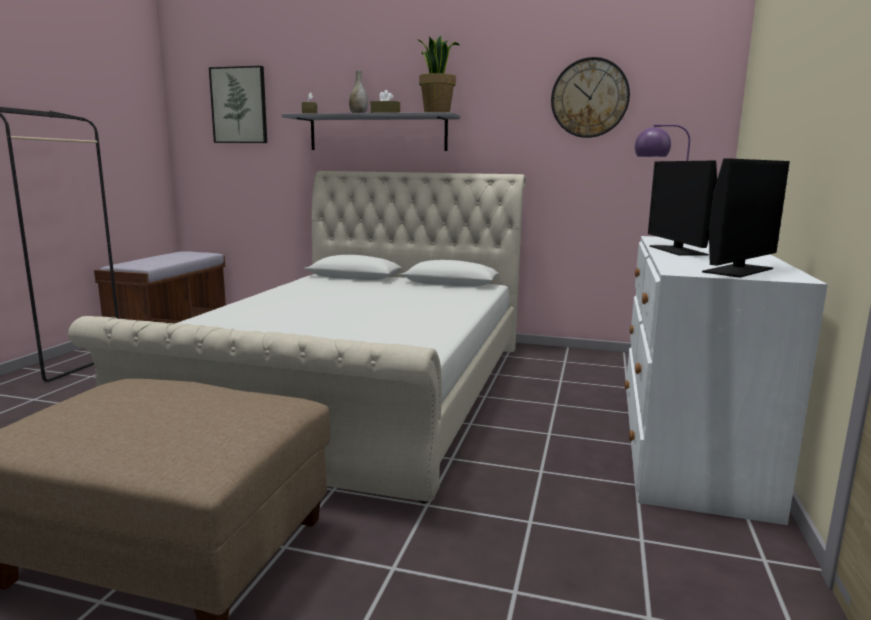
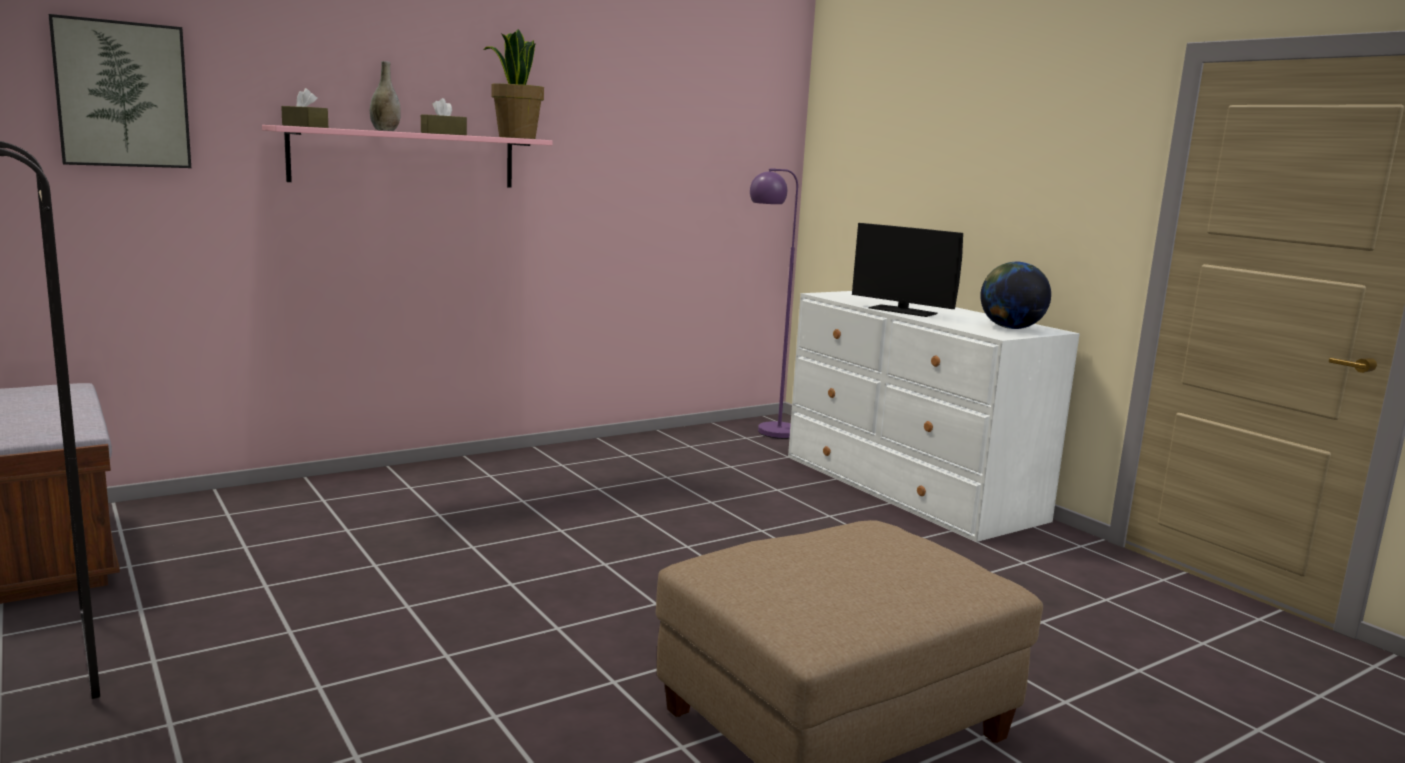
camera: 50 degrees left, 0 degrees up
beige bed [68,171,526,504] -> none
grey shelf [282,112,460,151] -> pink shelf [262,125,552,187]
wall clock [551,57,630,138] -> none
monitor [702,159,790,278] -> globe [980,262,1051,329]

